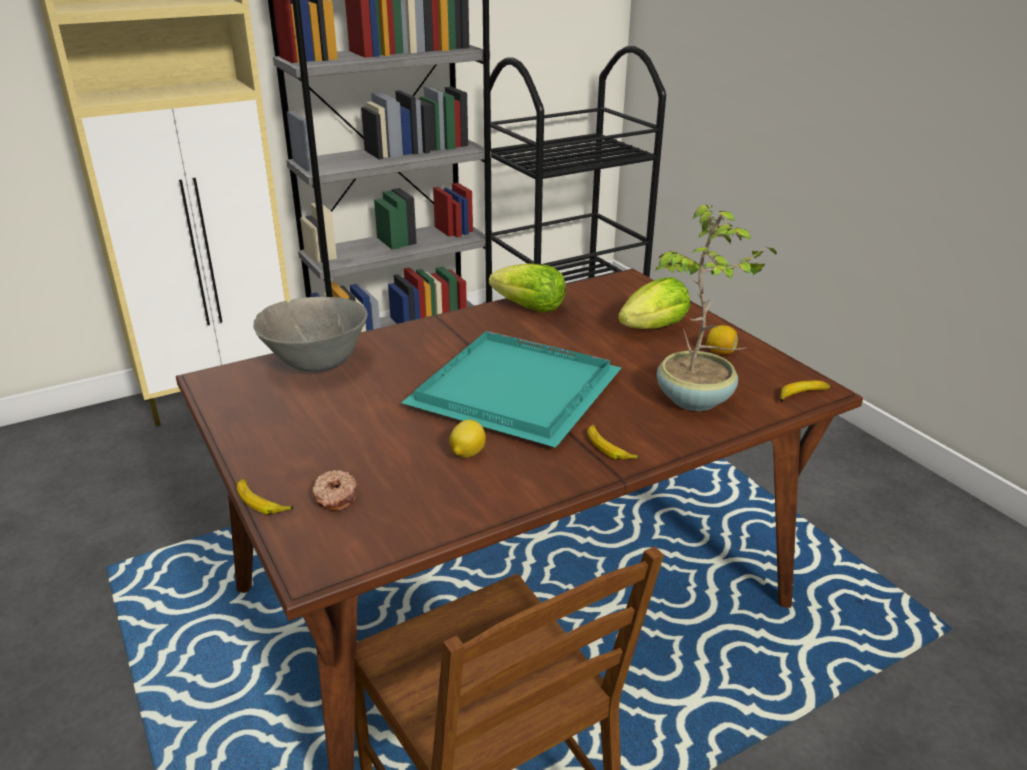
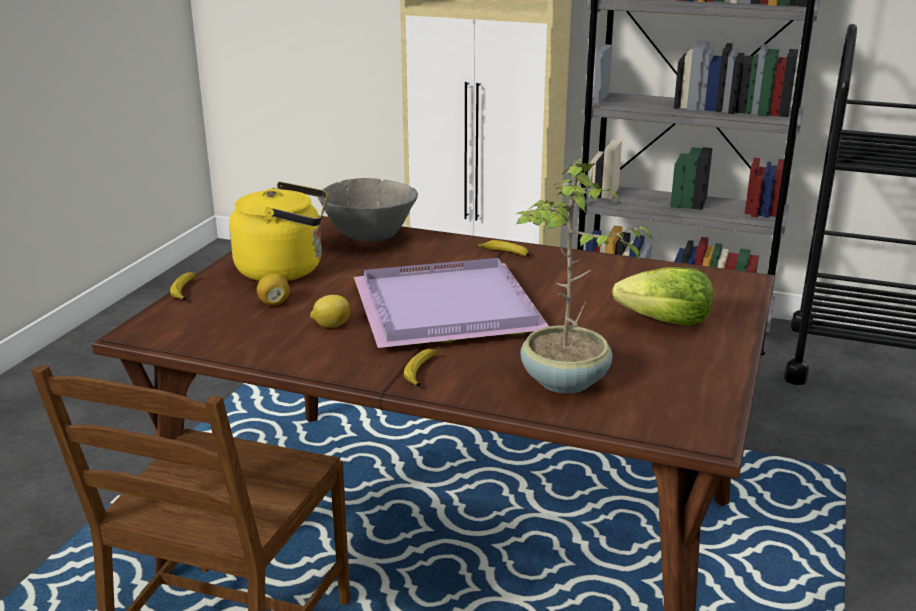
camera: 50 degrees right, 5 degrees down
donut [312,470,358,511] -> none
turquoise tray [401,331,621,448] -> purple tray [354,258,549,348]
lettuce [489,263,566,313] -> none
lemon [706,325,738,355] -> lemon moved to [257,274,290,306]
banana [780,381,831,402] -> banana moved to [477,240,529,257]
none -> yellow kettle [229,182,328,281]

